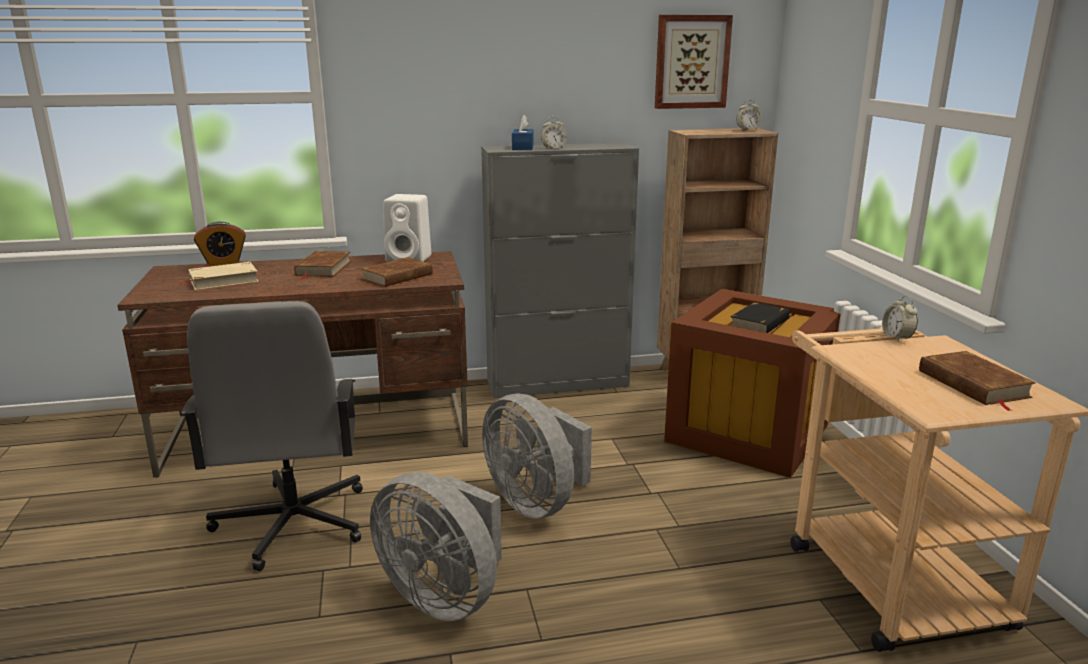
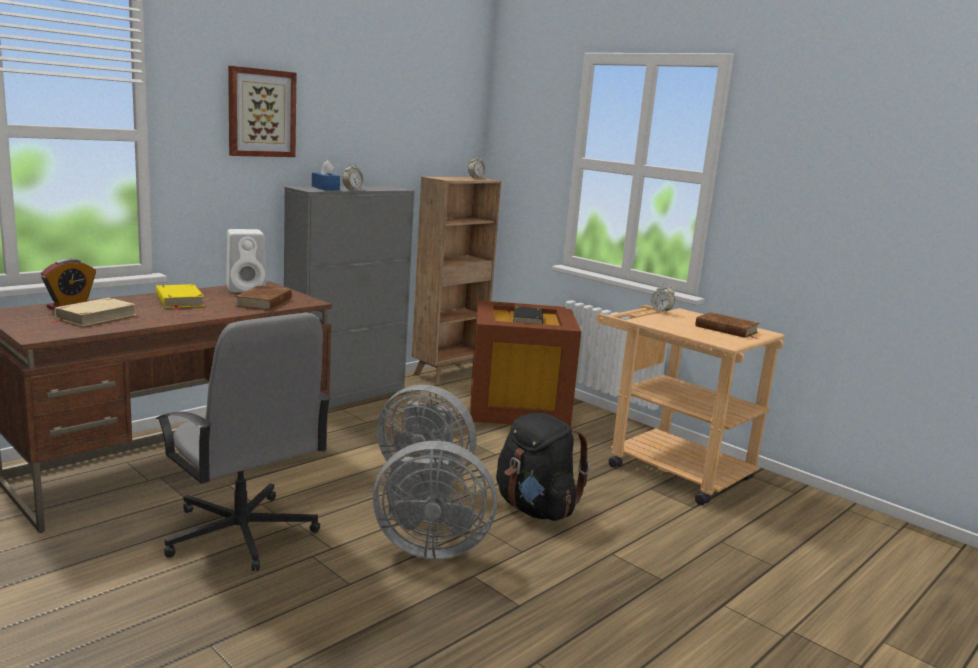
camera: 35 degrees left, 5 degrees down
brown book [294,251,351,279] -> yellow book [156,284,204,310]
picture [655,15,733,109] -> picture moved to [228,66,296,157]
none -> black backpack [496,413,590,521]

